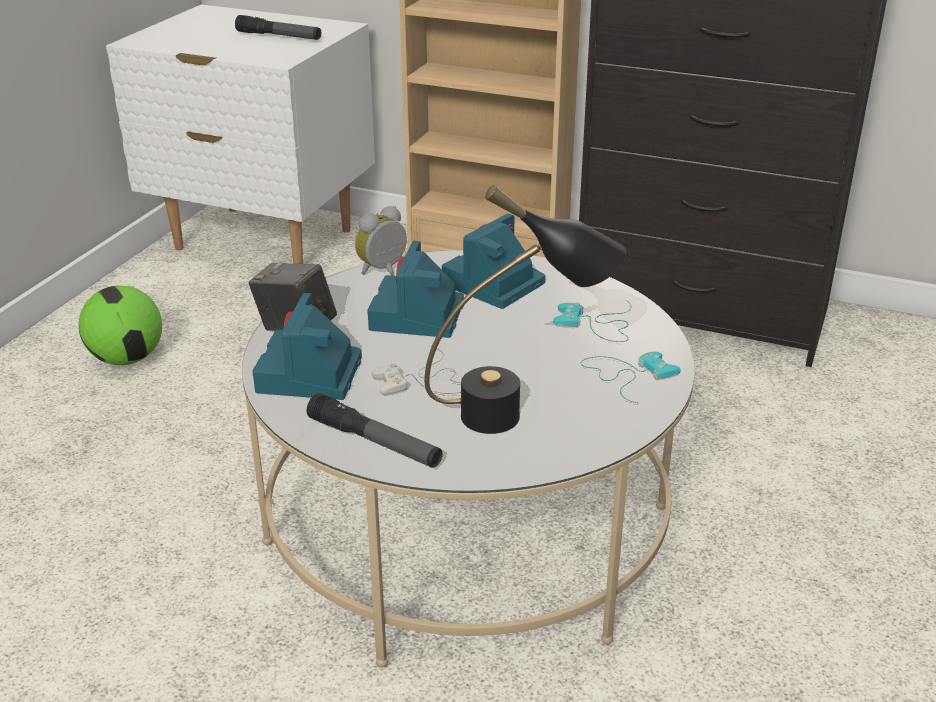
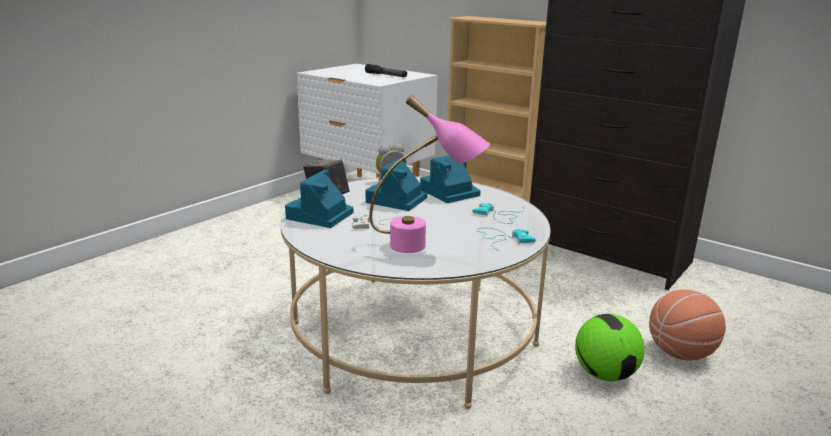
camera: 15 degrees right, 10 degrees down
football [78,285,162,365] -> football moved to [575,314,645,382]
flashlight [307,393,443,468] -> none
black table lamp [424,185,626,434] -> pink table lamp [369,95,490,253]
none -> basketball [649,290,726,361]

